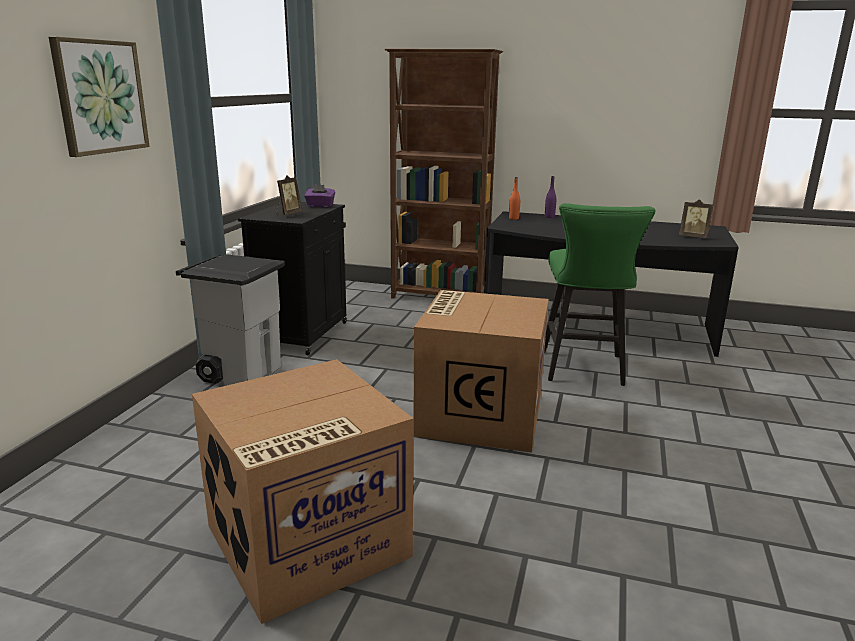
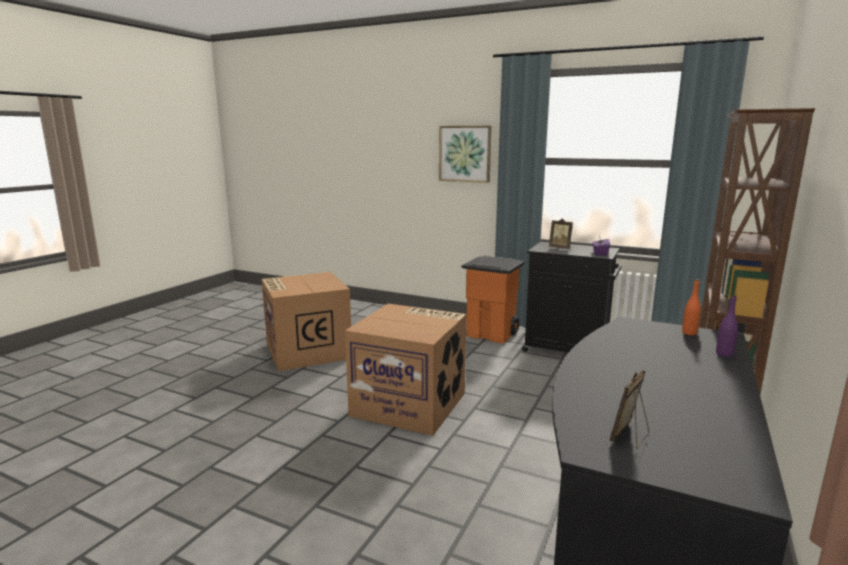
camera: 100 degrees right, 5 degrees down
grey trash can [176,255,285,386] -> orange trash can [462,256,525,343]
green stool [544,203,656,386] -> none

